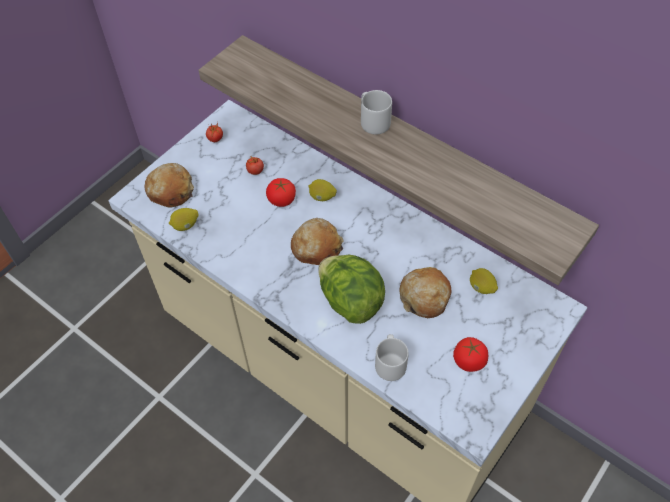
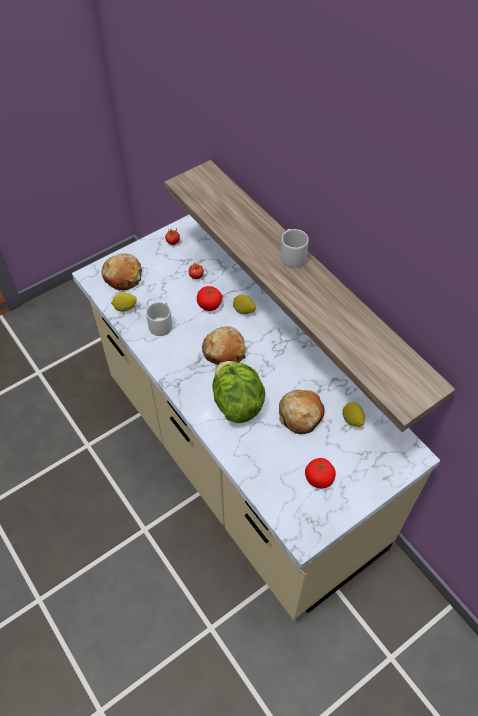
camera: 15 degrees right, 0 degrees up
grey mug [375,334,409,381] -> grey mug moved to [146,301,172,336]

